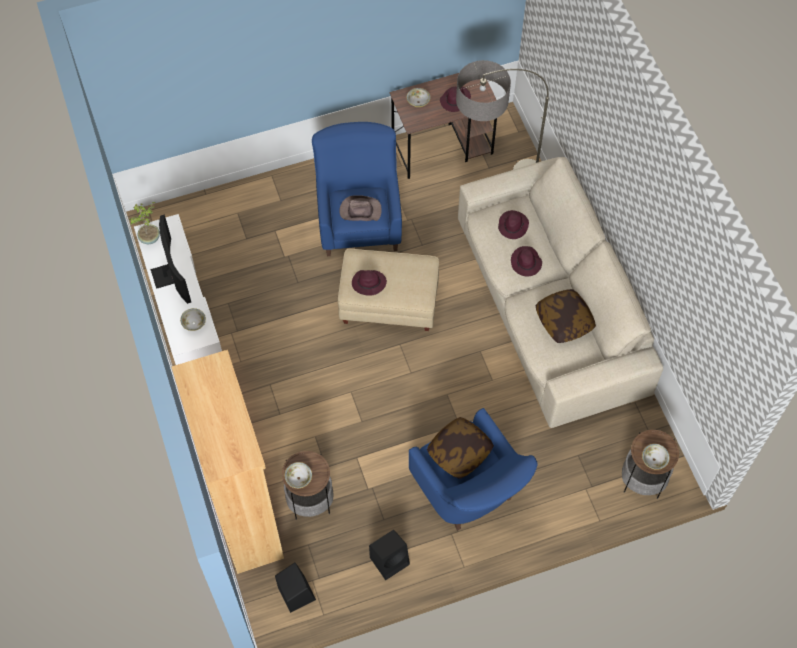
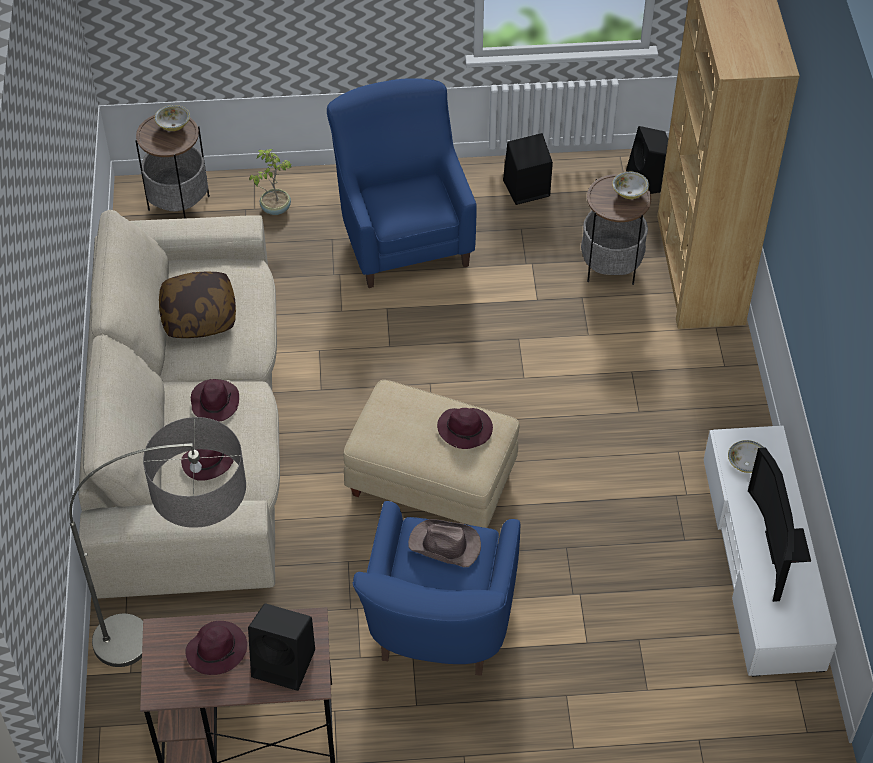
camera: 165 degrees left, 10 degrees down
potted plant [129,202,160,244] -> potted plant moved to [249,149,292,215]
bowl [407,88,431,107] -> black speaker [248,603,315,691]
pillow [427,417,494,479] -> none

